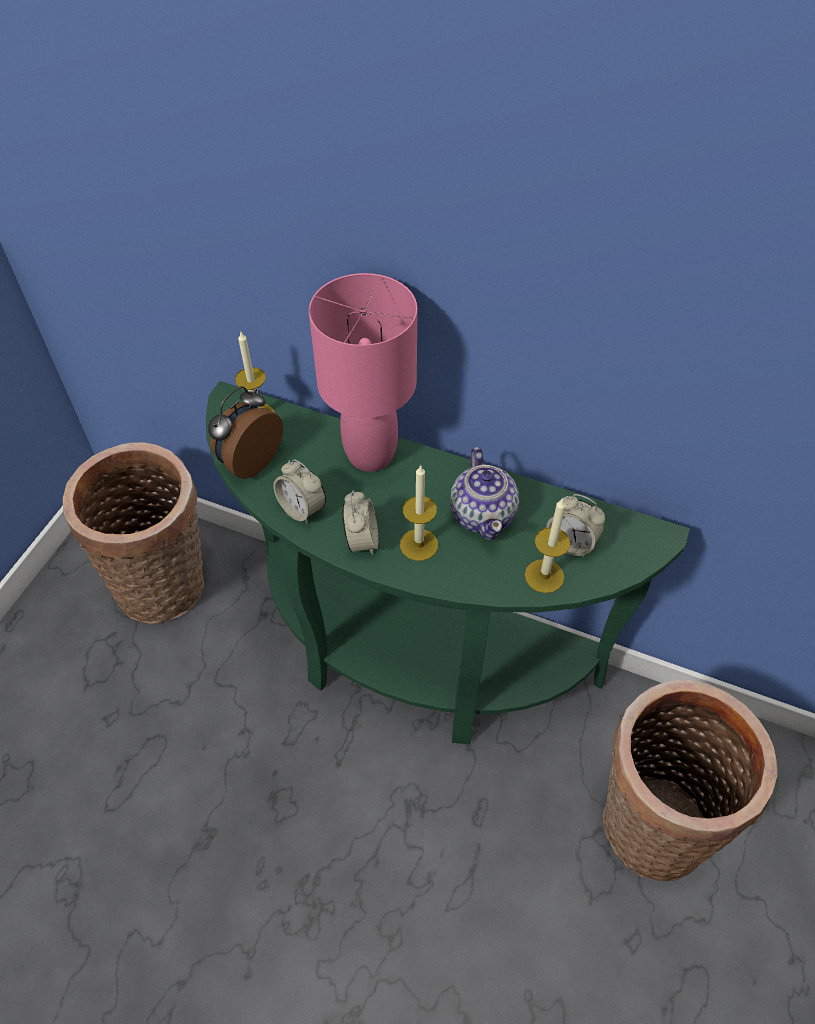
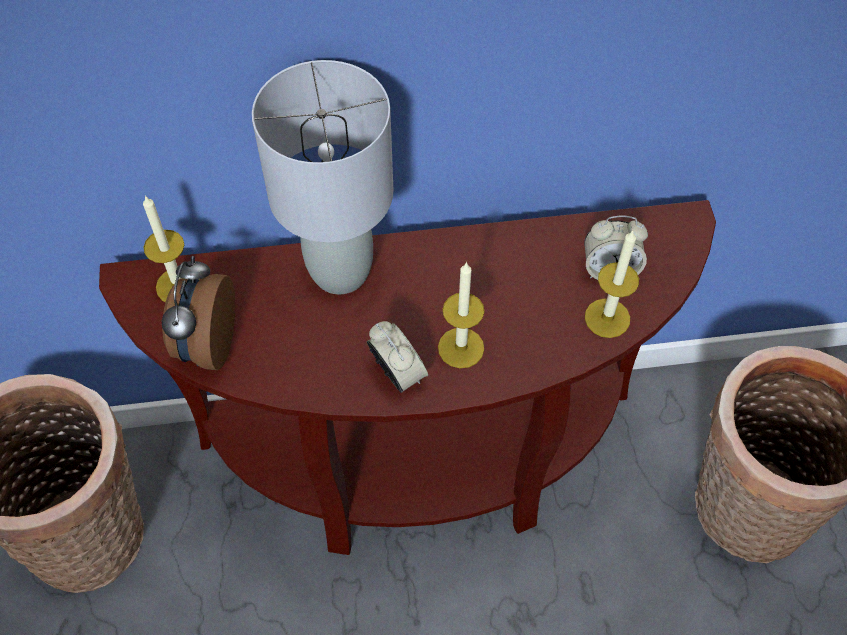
camera: 30 degrees left, 5 degrees up
green console table [206,381,690,744] -> brown console table [99,200,716,555]
alarm clock [273,459,326,524] -> none
pink table lamp [309,273,418,472] -> grey table lamp [252,60,393,294]
teapot [450,447,519,540] -> none

